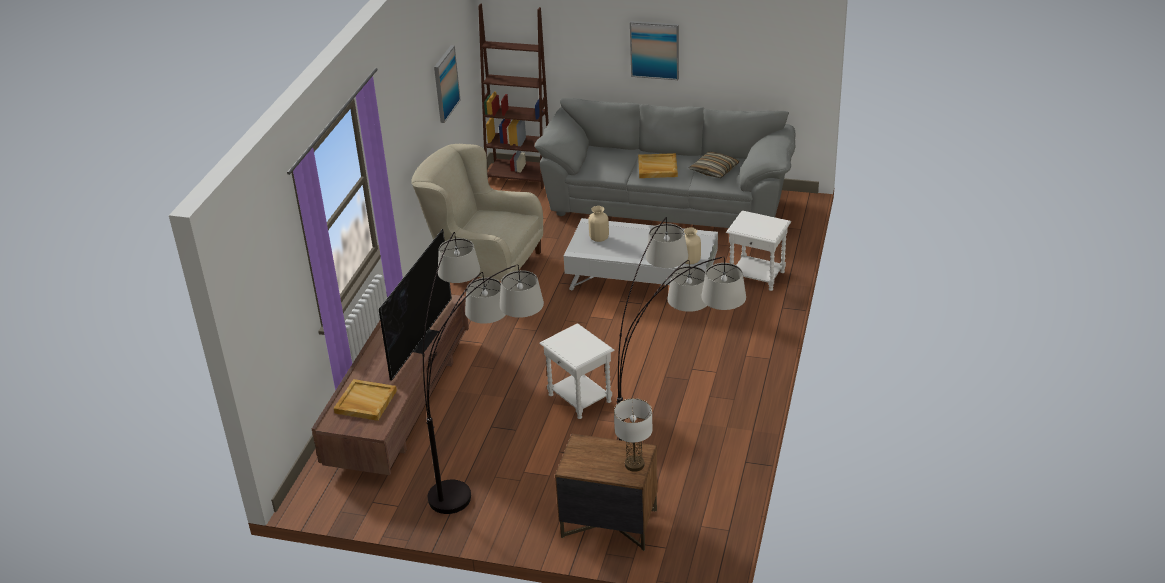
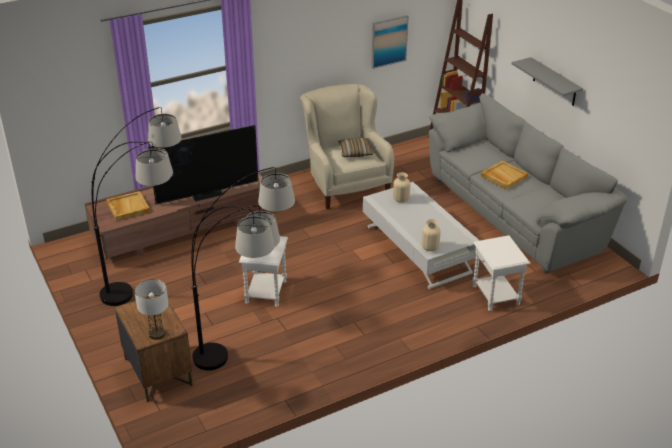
camera: 45 degrees right, 0 degrees up
picture [630,21,679,80] -> grey shelf [512,57,583,106]
pillow [689,152,740,178] -> pillow moved to [338,138,374,157]

